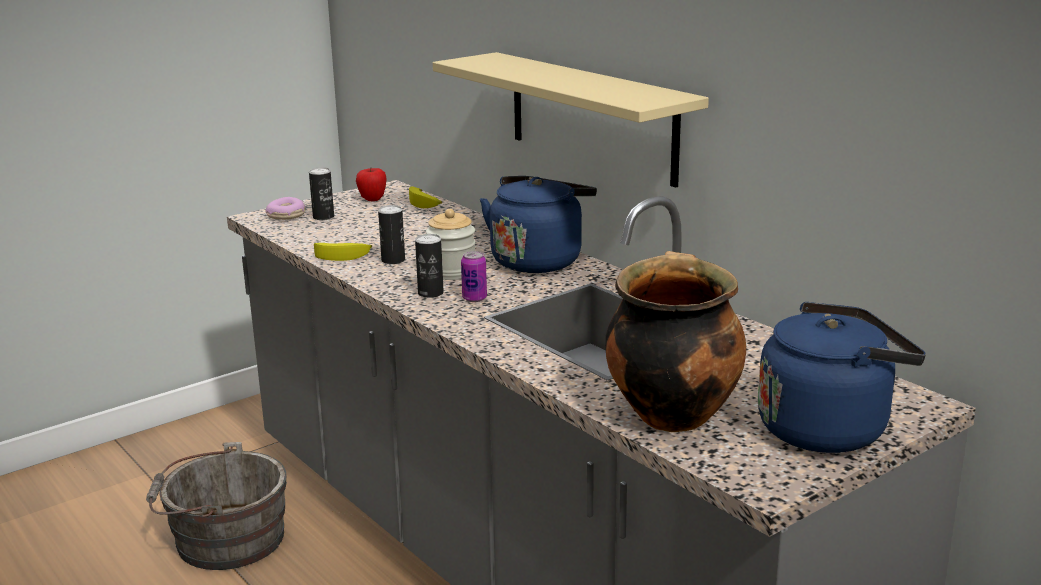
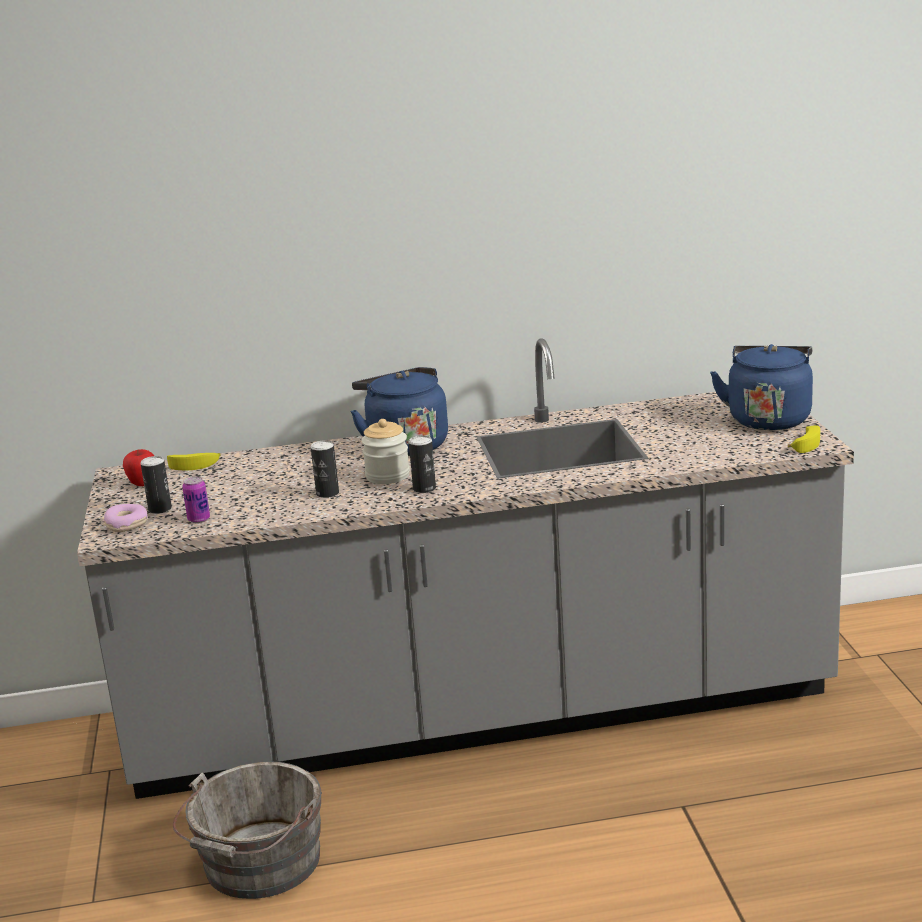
camera: 60 degrees left, 0 degrees up
banana [314,243,372,261] -> banana moved to [788,425,820,453]
beige shelf [433,52,709,188] -> none
can [461,251,487,302] -> can moved to [182,477,210,523]
cooking pot [606,251,746,432] -> none

